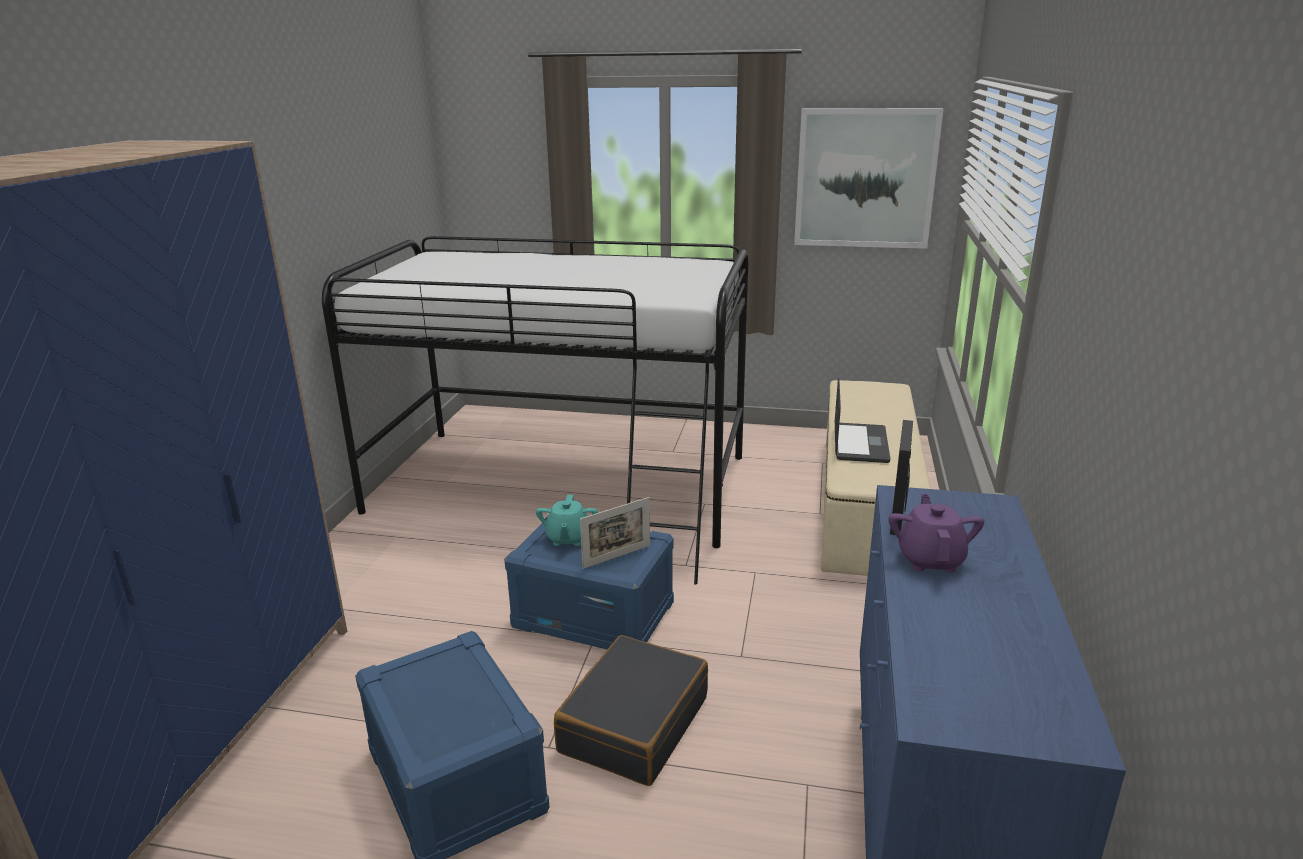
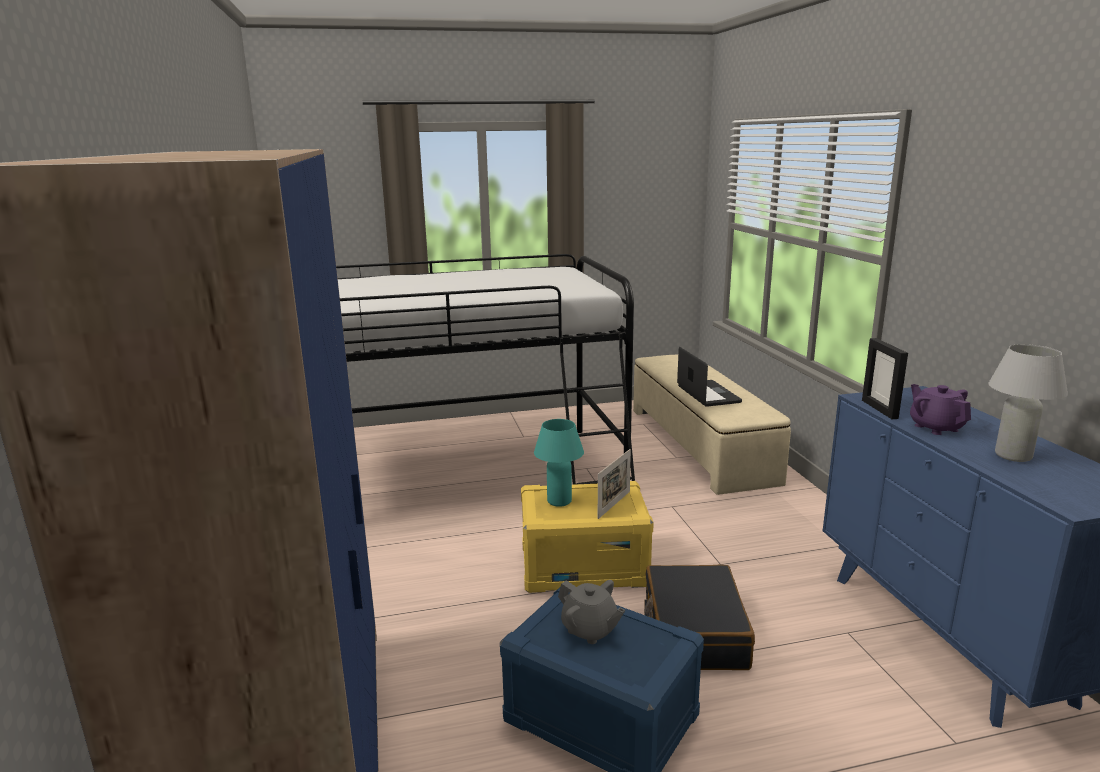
camera: 25 degrees left, 5 degrees down
blue storage box [504,516,674,649] -> yellow storage box [521,481,654,593]
turquoise teapot [536,495,598,546] -> turquoise table lamp [534,419,584,507]
picture [794,108,944,249] -> none
none -> grey teapot [558,580,625,644]
none -> white table lamp [988,344,1068,462]

